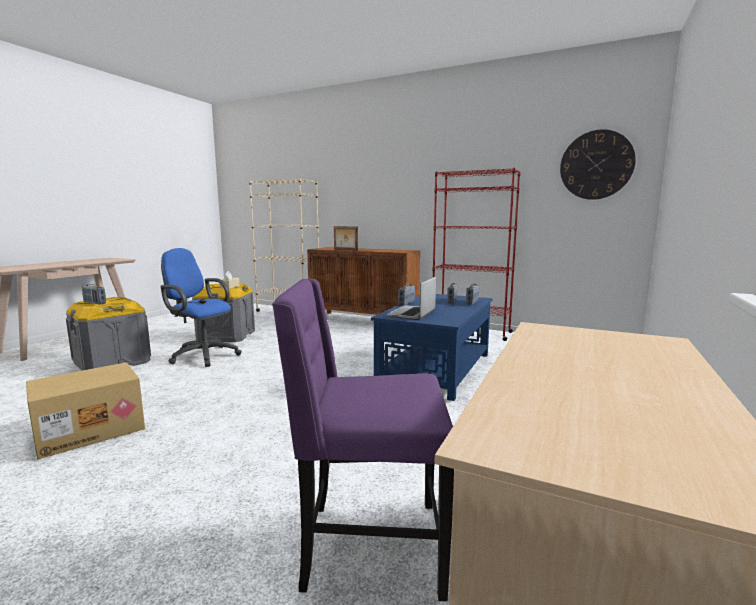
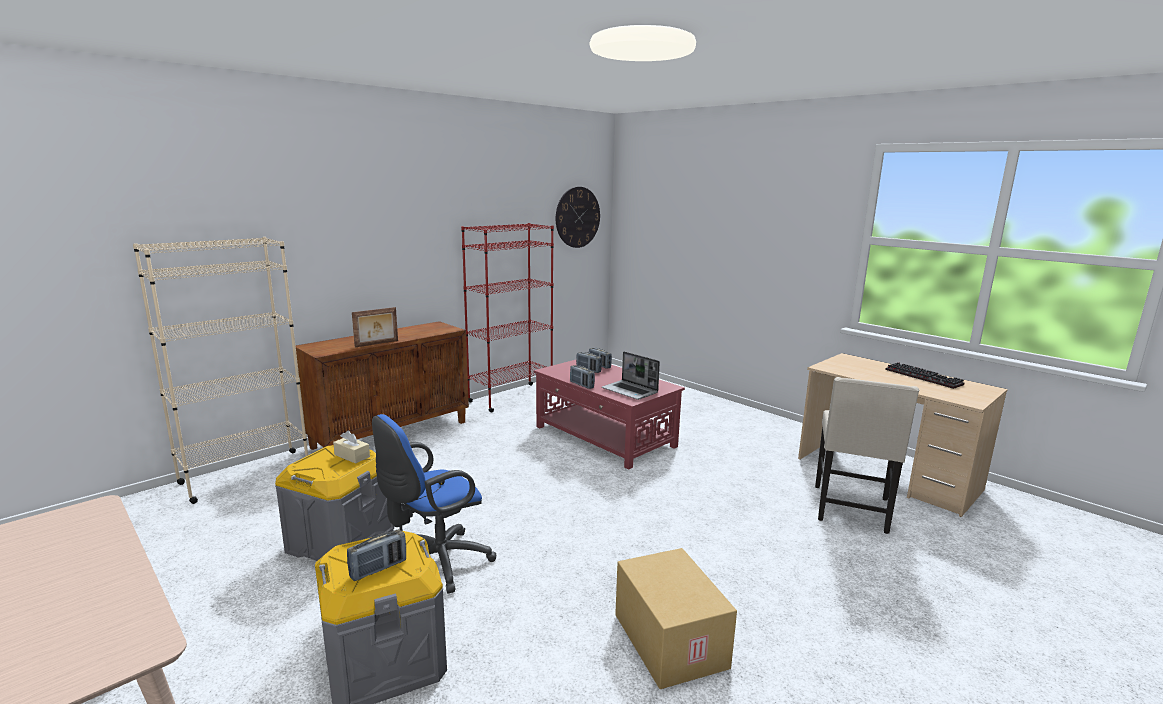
camera: 70 degrees left, 5 degrees up
purple chair [272,278,454,601] -> beige chair [815,377,919,534]
blue coffee table [371,294,493,401] -> red coffee table [534,360,685,470]
none -> keyboard [886,362,964,389]

